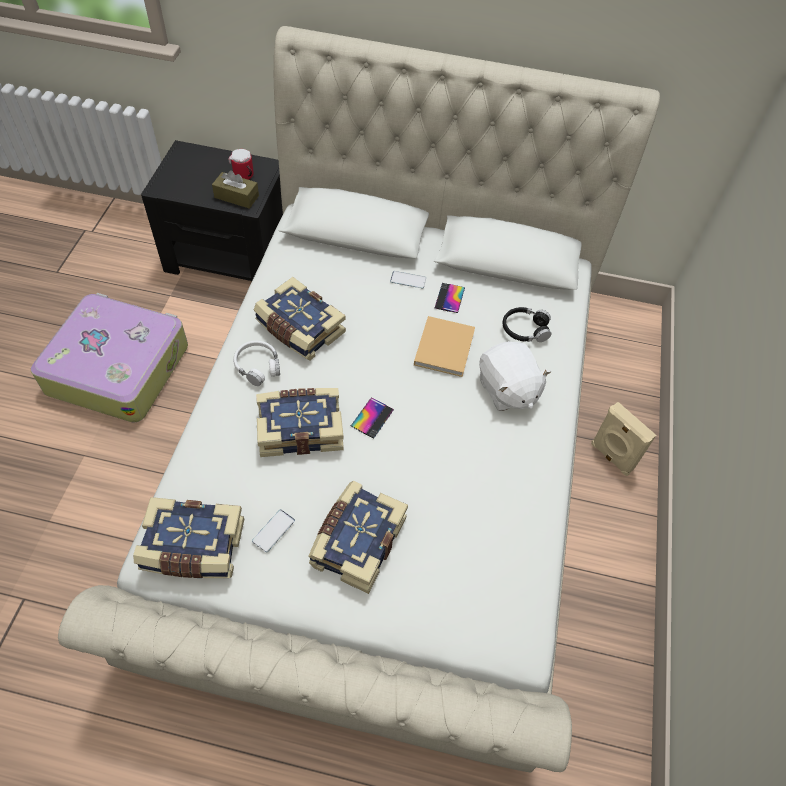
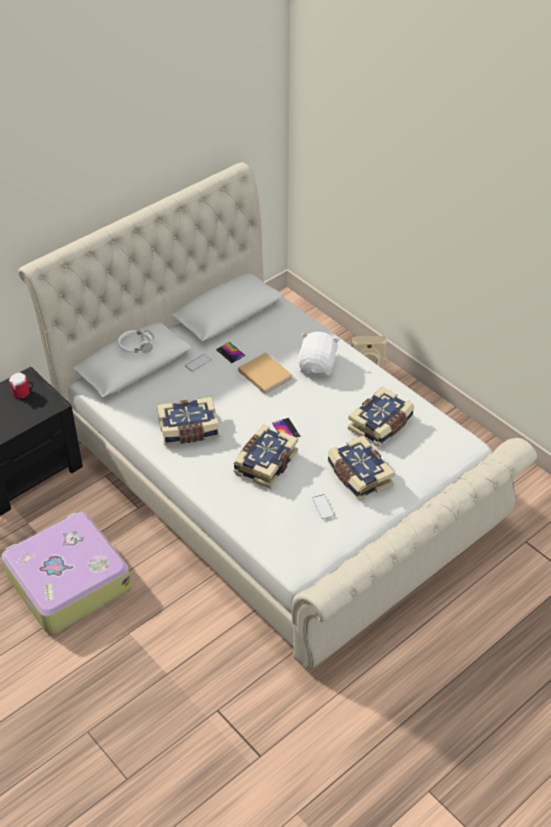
camera: 50 degrees left, 10 degrees down
book [133,497,244,578] -> book moved to [348,386,414,447]
brown tissue box [212,170,259,209] -> none
white headphones [233,341,280,386] -> white headphones moved to [118,330,154,353]
white plush toy [479,341,551,411] -> white plush toy turned 90 degrees counterclockwise [298,332,340,376]
black headphones [503,307,552,342] -> none

